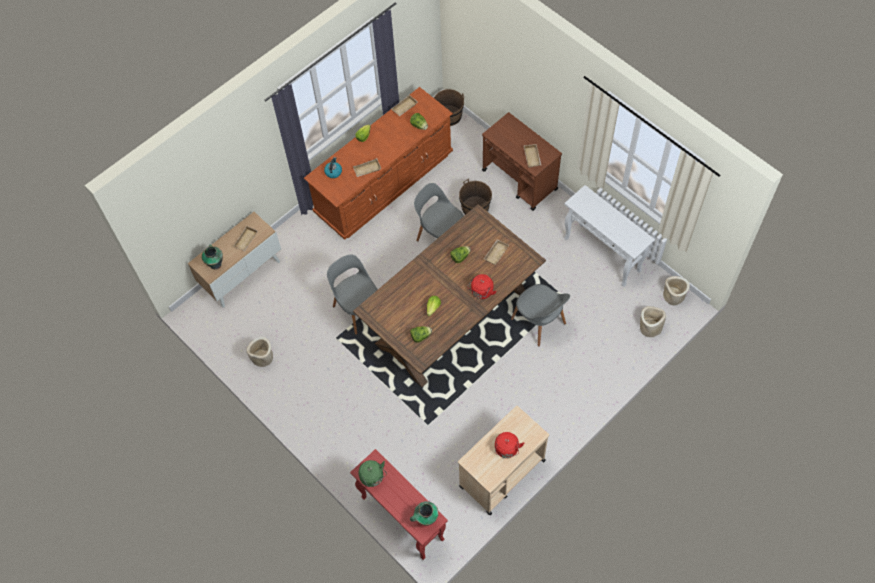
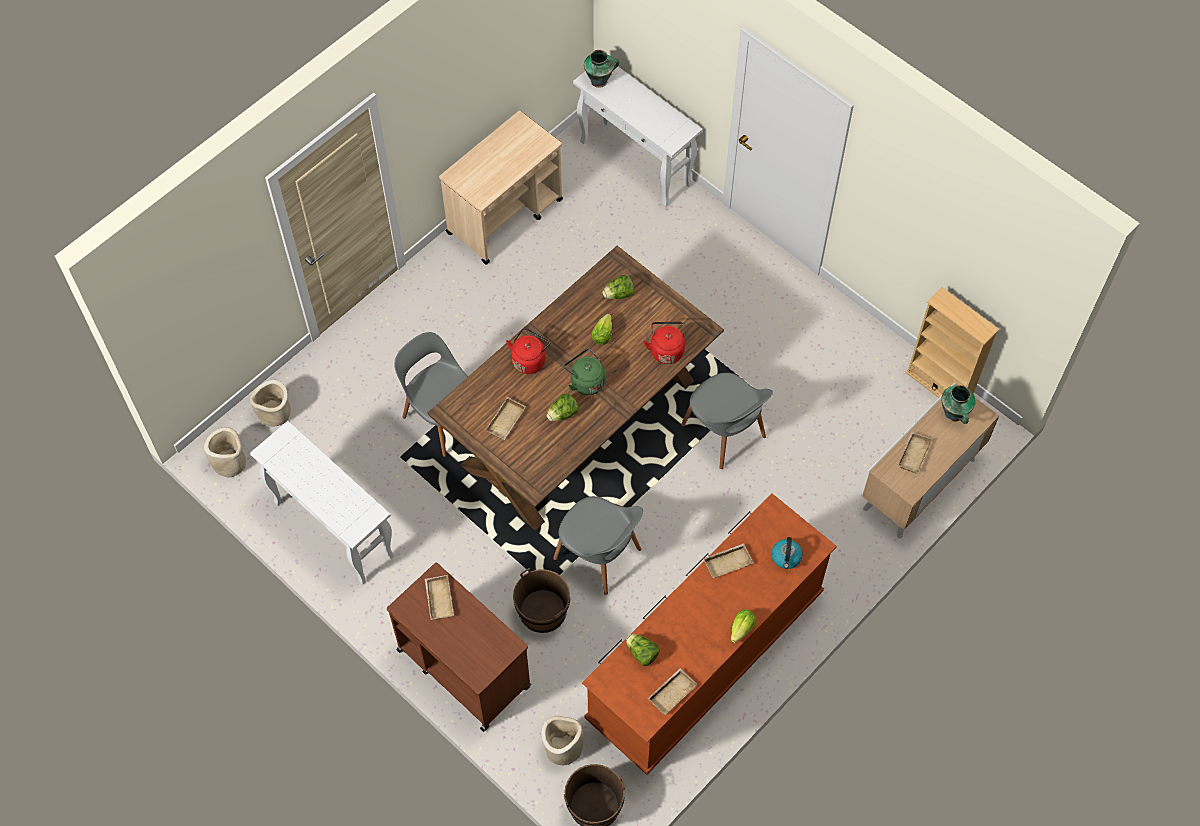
camera: 175 degrees right, 0 degrees up
beige planter [246,337,273,367] -> beige planter moved to [541,716,584,765]
red console table [350,449,448,560] -> white console table [573,67,703,207]
green kettle [359,460,387,487] -> green kettle moved to [564,349,605,395]
red kettle [495,432,524,458] -> red kettle moved to [643,322,685,364]
none -> beige bookcase [905,287,999,398]

